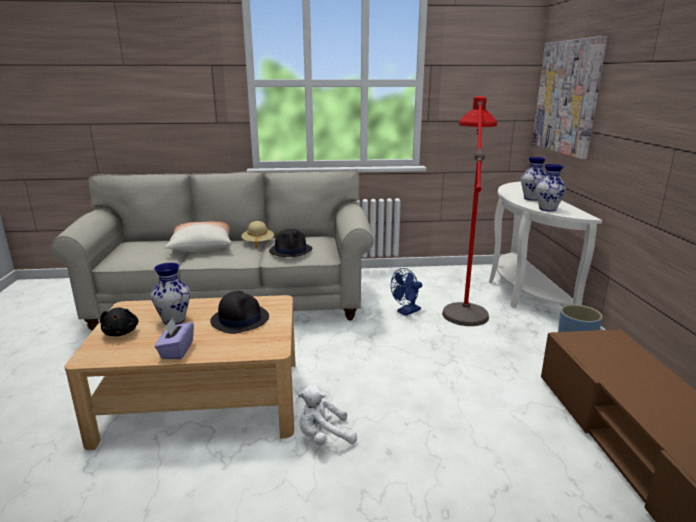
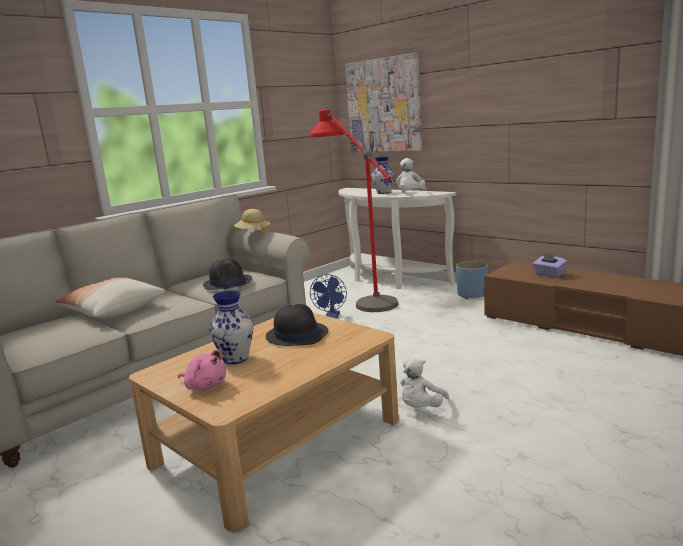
camera: 40 degrees left, 5 degrees down
black plush toy [100,307,138,336] -> pink plush toy [178,349,226,390]
purple tissue box [155,318,194,359] -> purple tissue box moved to [533,253,567,277]
beige hat [241,221,274,248] -> beige hat moved to [234,209,270,235]
vase [536,164,566,211] -> white plush toy [396,158,427,193]

